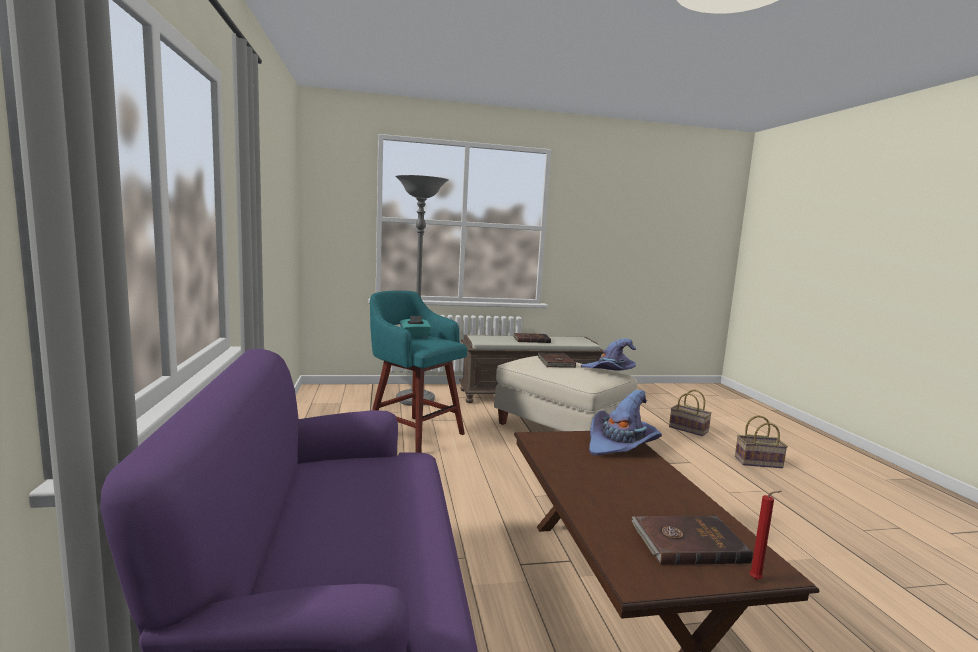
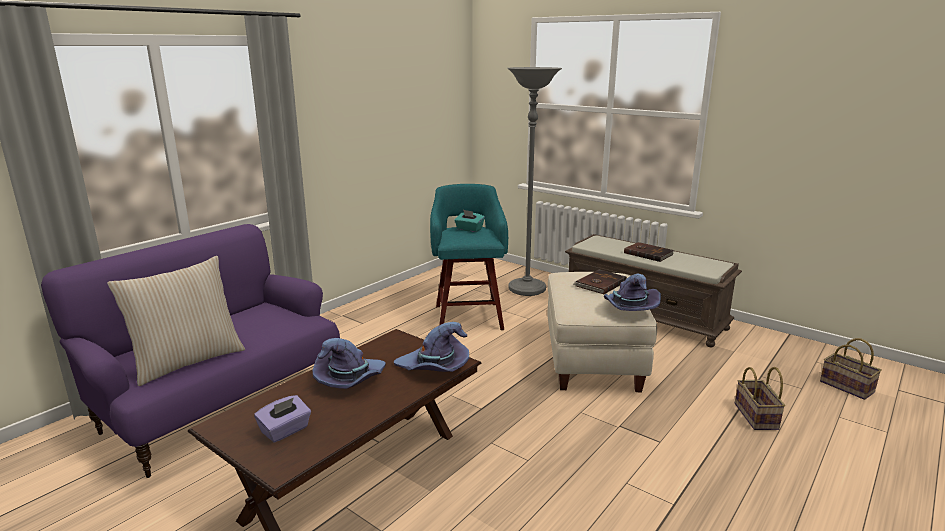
camera: 50 degrees right, 10 degrees up
brown book [631,516,753,565] -> purple tissue box [254,395,311,442]
basket [735,415,788,468] -> basket moved to [820,338,882,400]
red candle [749,491,782,580] -> none
none -> beige pillow [107,256,245,386]
none -> purple hat [312,338,386,389]

